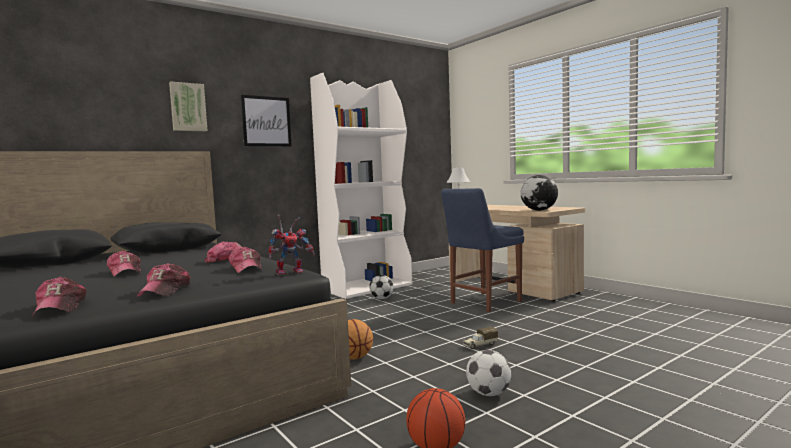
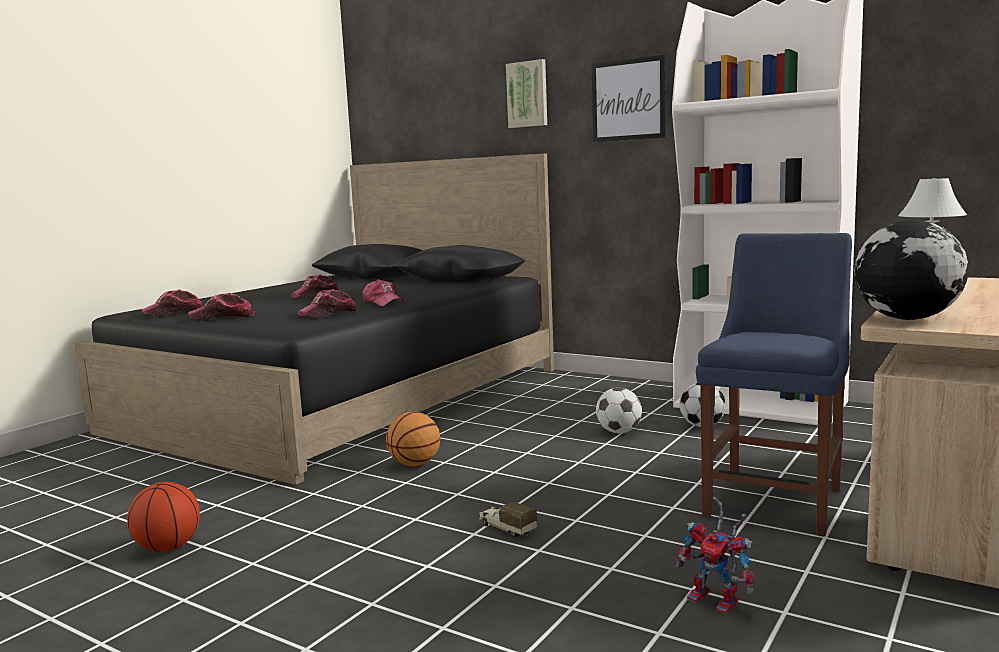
camera: 70 degrees right, 5 degrees up
toy robot [268,215,315,275] -> toy robot moved to [676,496,754,614]
blue chair [441,188,524,312] -> blue chair turned 90 degrees clockwise [696,233,852,536]
football [466,350,511,396] -> football moved to [596,387,642,433]

